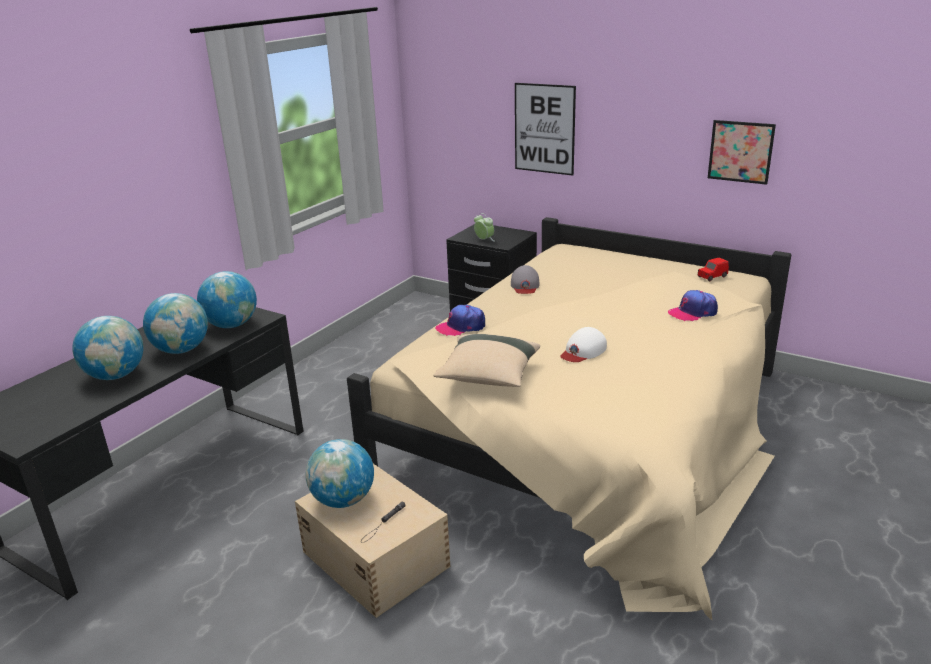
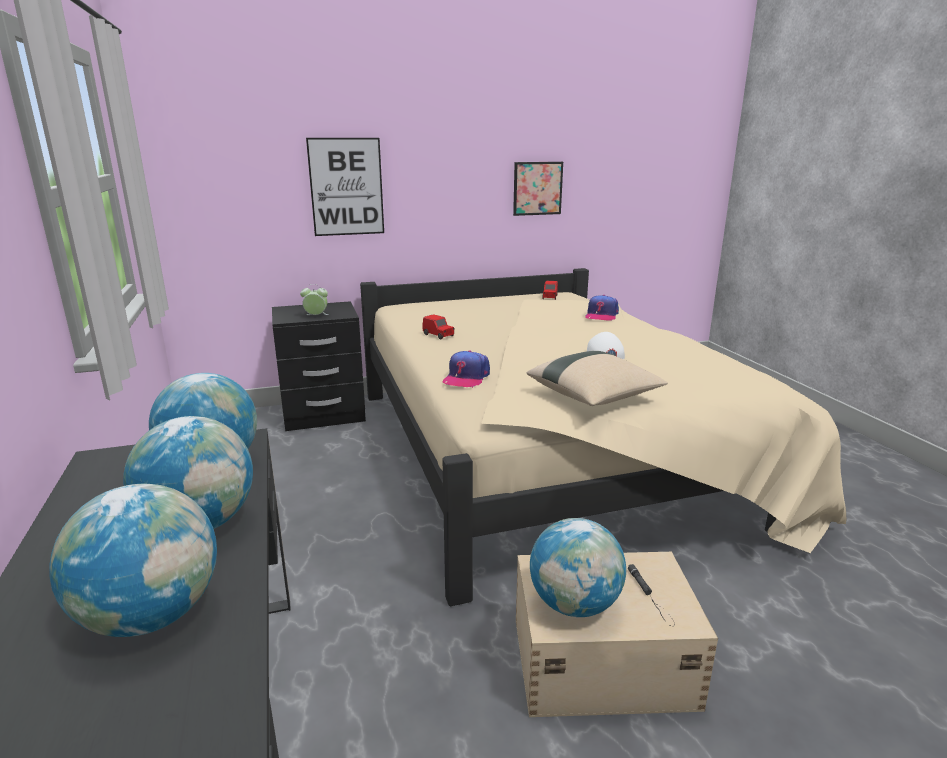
camera: 50 degrees left, 5 degrees down
grey cap [511,265,540,294] -> red toy car [422,314,455,339]

